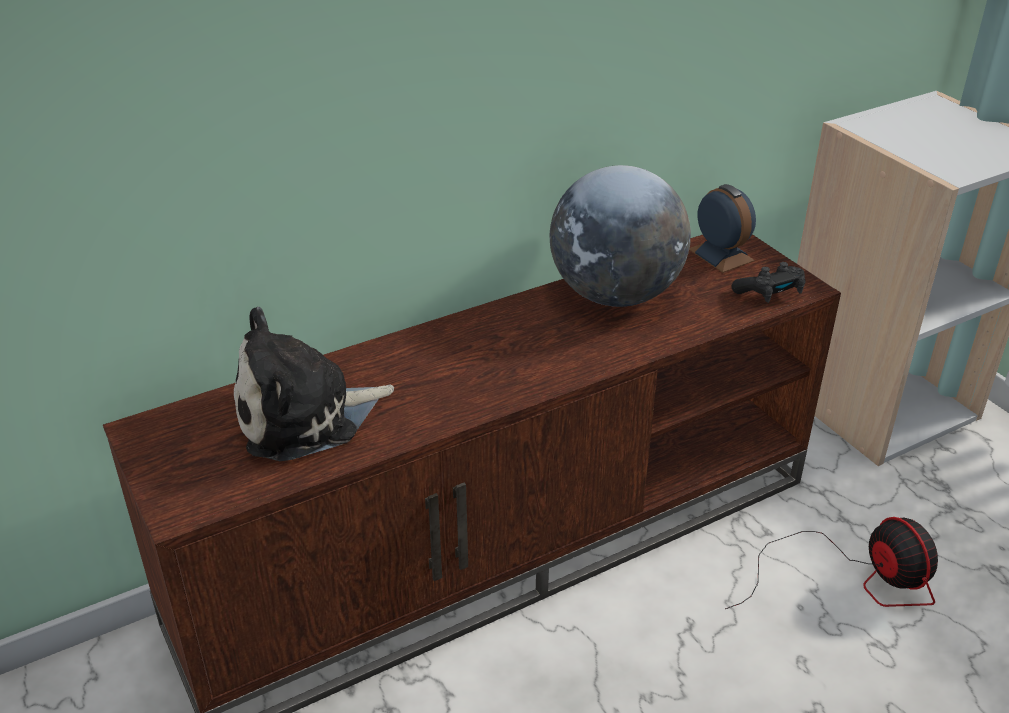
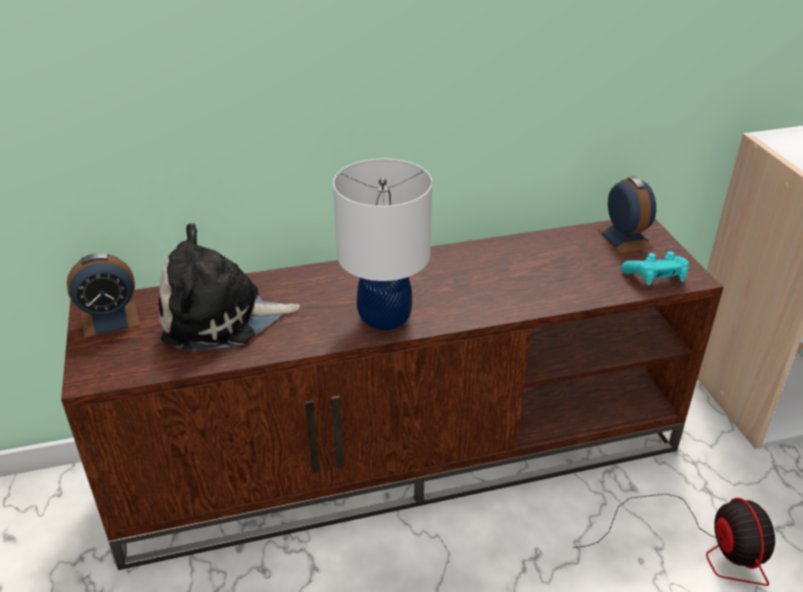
camera: 15 degrees right, 0 degrees up
globe [550,165,691,307] -> none
black game controller [732,262,805,303] -> turquoise game controller [621,251,689,285]
none -> alarm clock [67,253,140,338]
none -> white table lamp [333,158,432,330]

